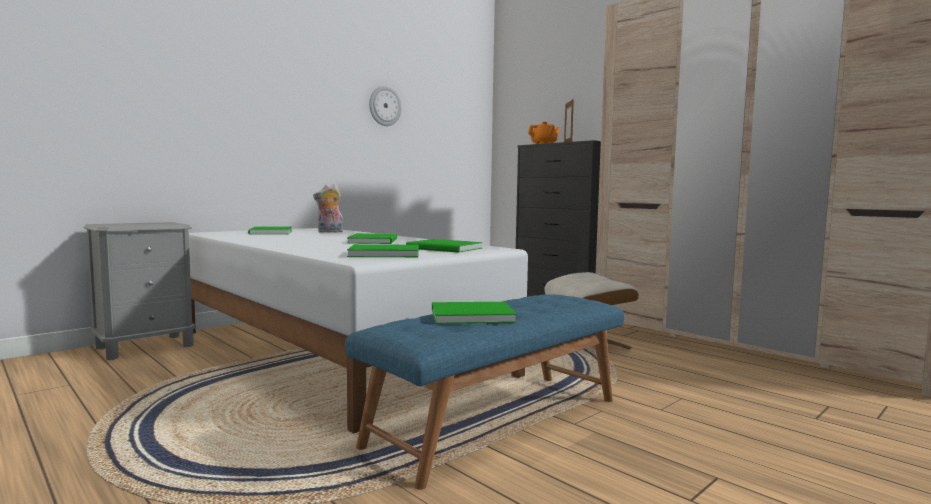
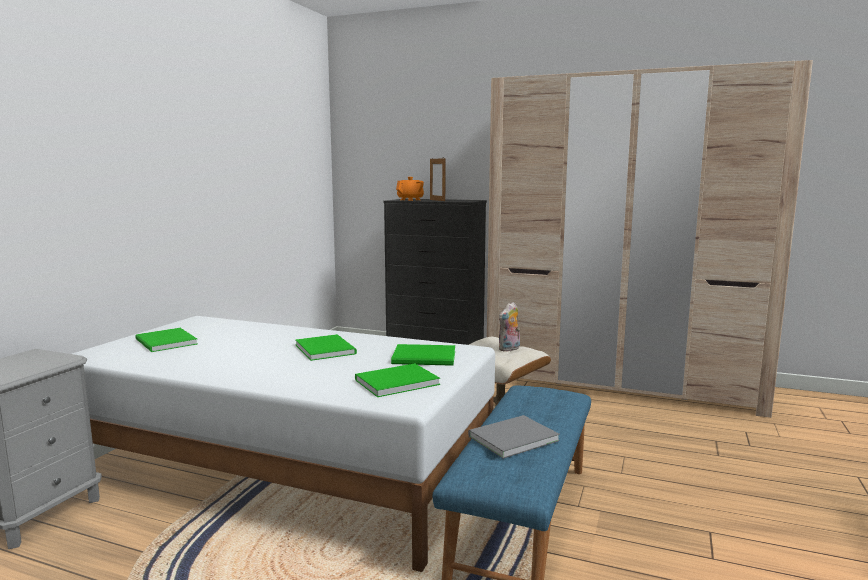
camera: 25 degrees left, 5 degrees up
plush toy [313,184,343,233] -> plush toy moved to [498,302,520,352]
wall clock [369,86,401,126] -> none
green book [432,302,517,324] -> grey book [468,415,560,458]

